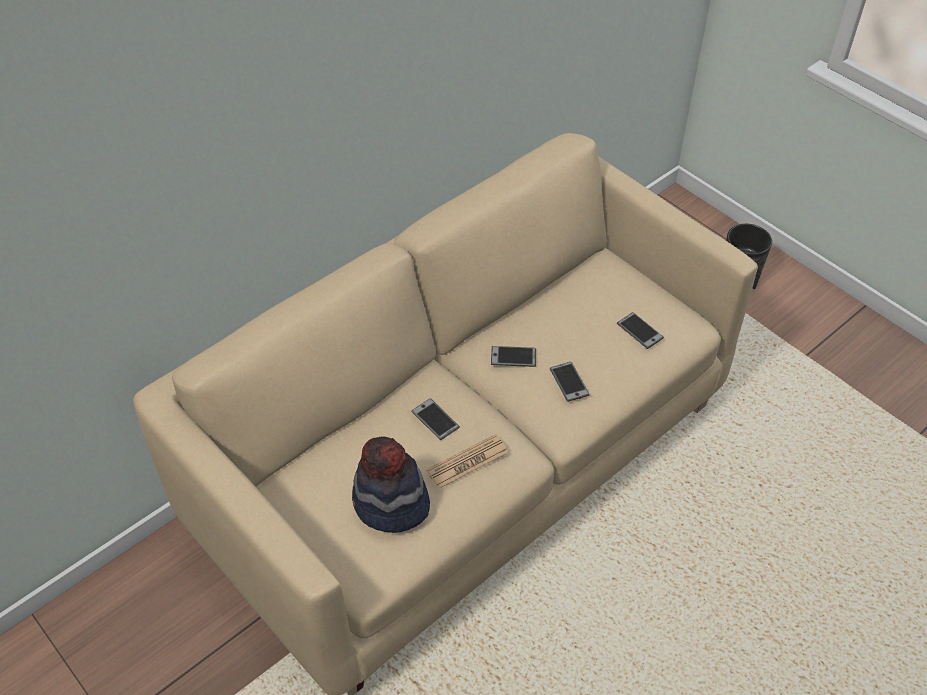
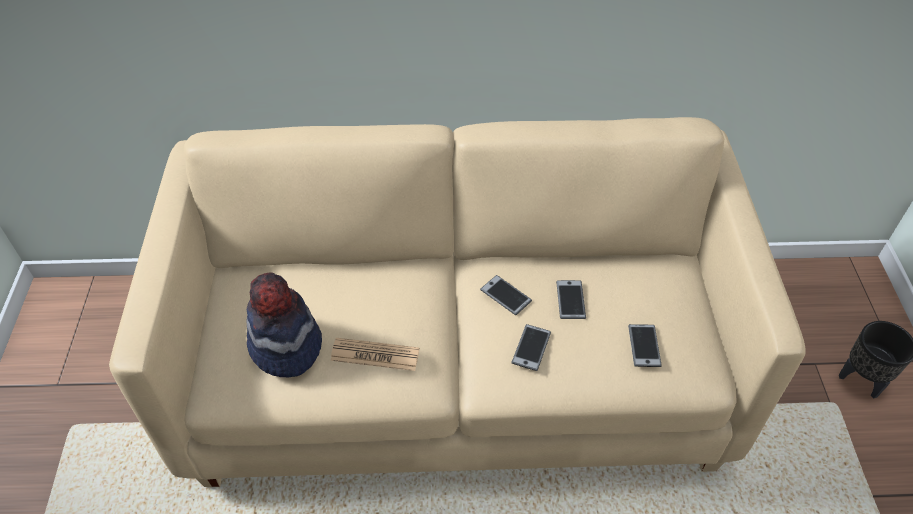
camera: 40 degrees right, 0 degrees up
phone [411,398,460,440] -> phone moved to [556,280,586,319]

